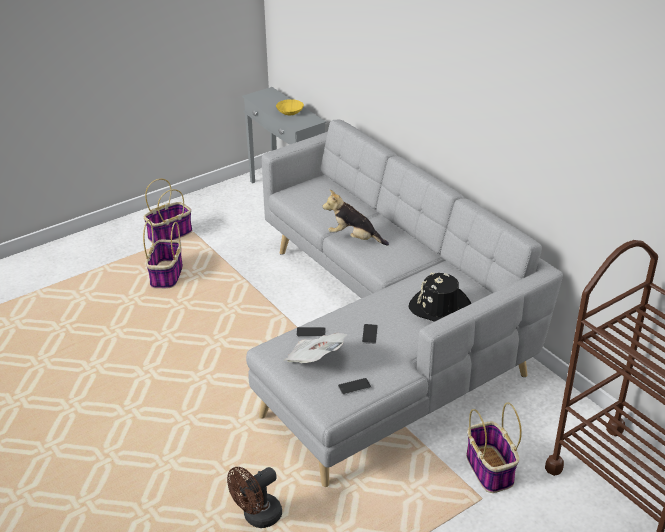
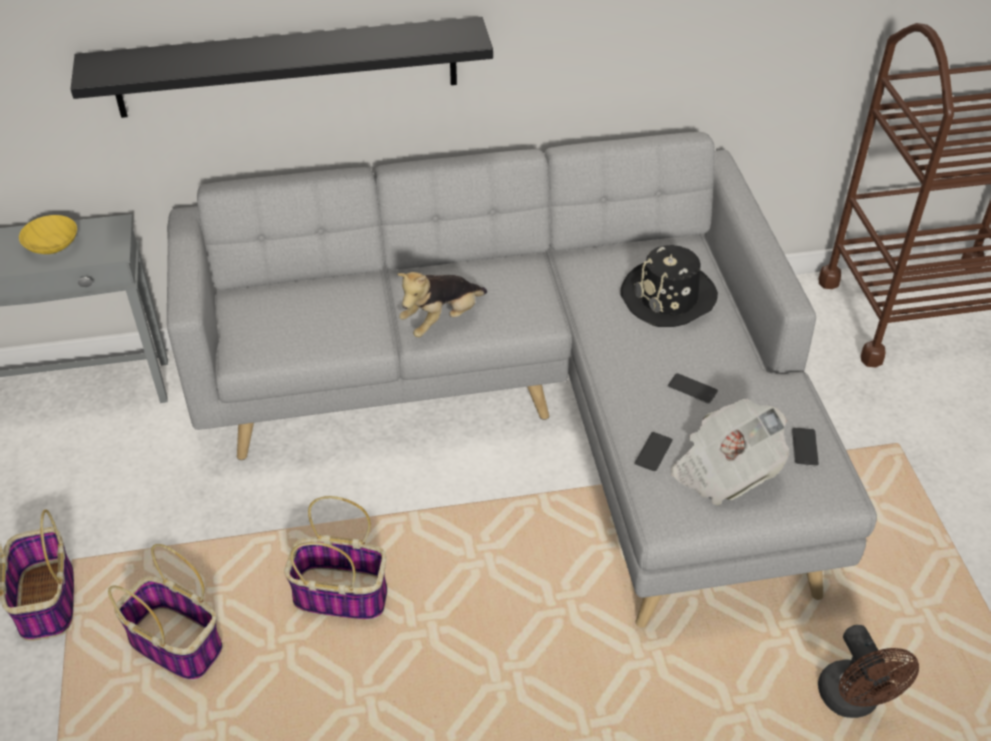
camera: 65 degrees left, 10 degrees up
basket [466,402,522,493] -> basket moved to [284,496,387,620]
none -> black shelf [71,17,493,118]

